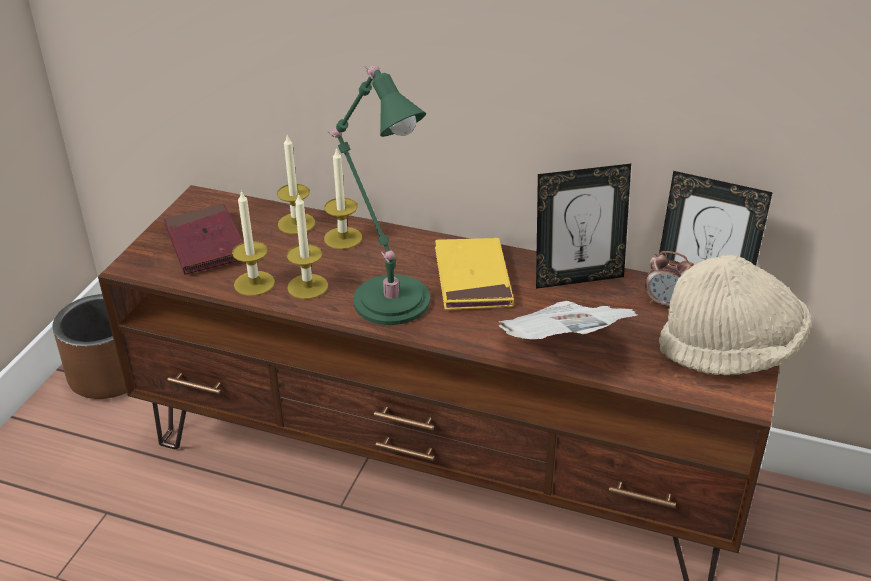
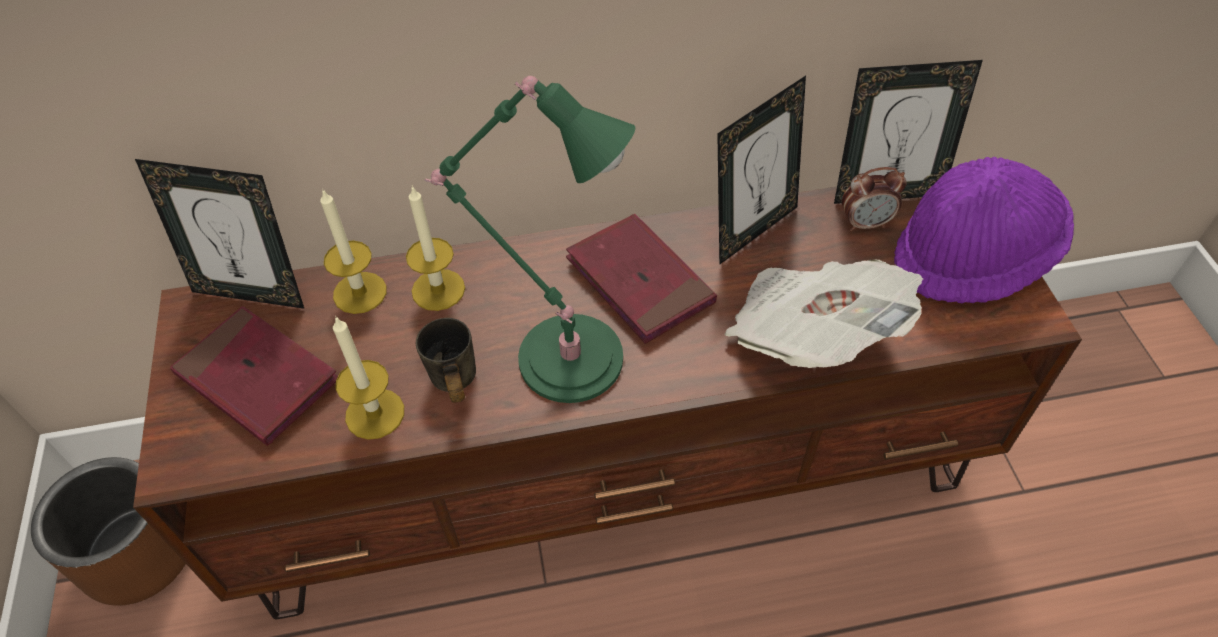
camera: 30 degrees left, 15 degrees up
candle [287,193,328,299] -> grey mug [416,318,476,403]
yellow book [435,238,514,310] -> red book [566,214,717,344]
beige hat [659,255,811,375] -> purple hat [894,157,1074,303]
none -> picture frame [135,159,304,309]

